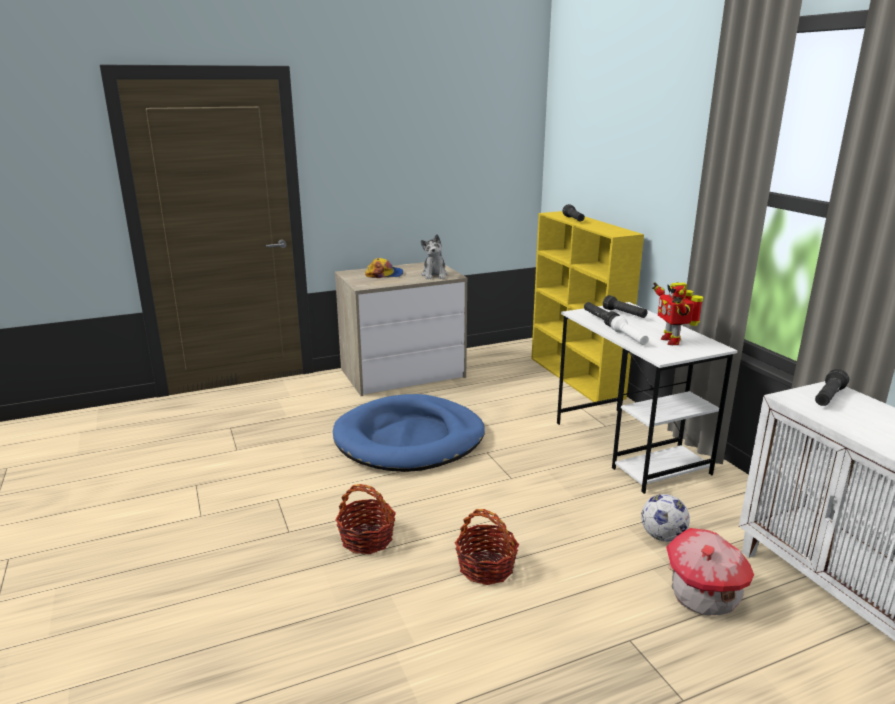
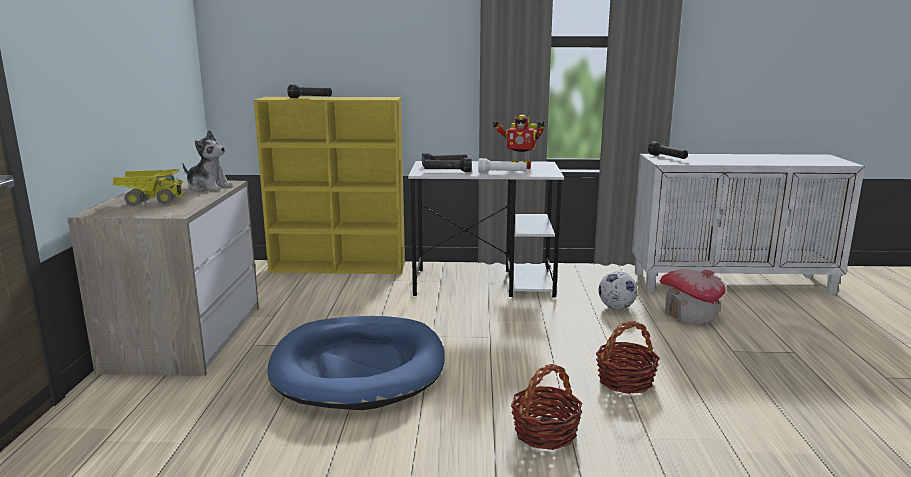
camera: 65 degrees left, 5 degrees down
cap [365,258,404,278] -> toy truck [113,169,185,206]

